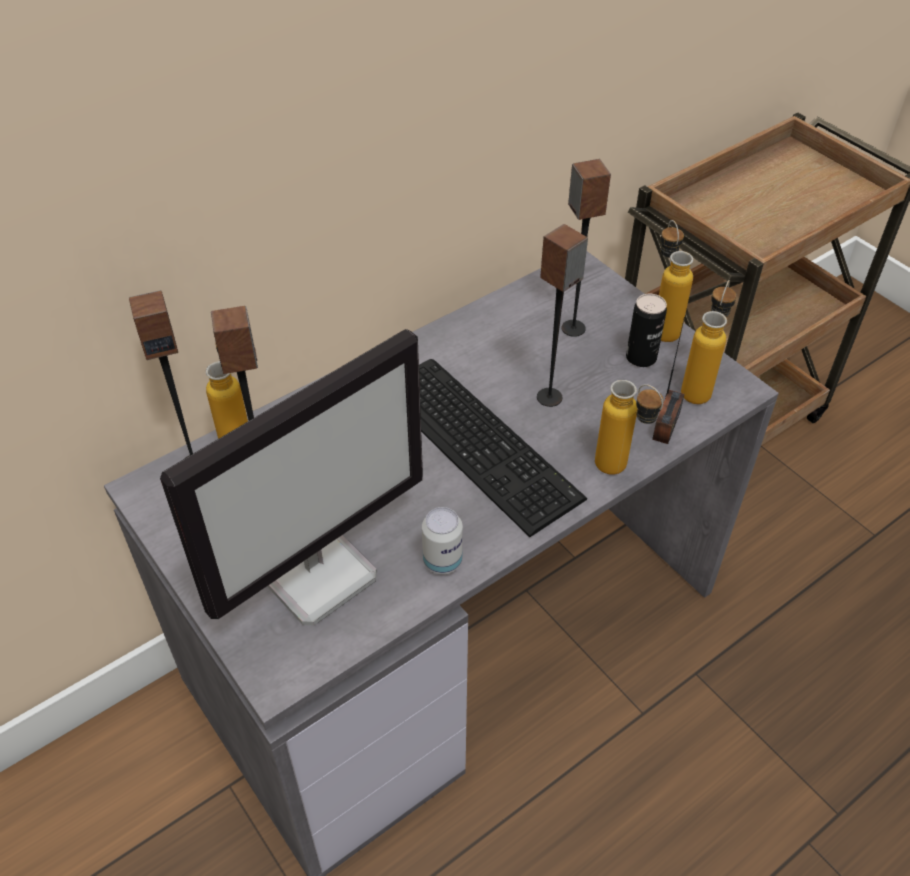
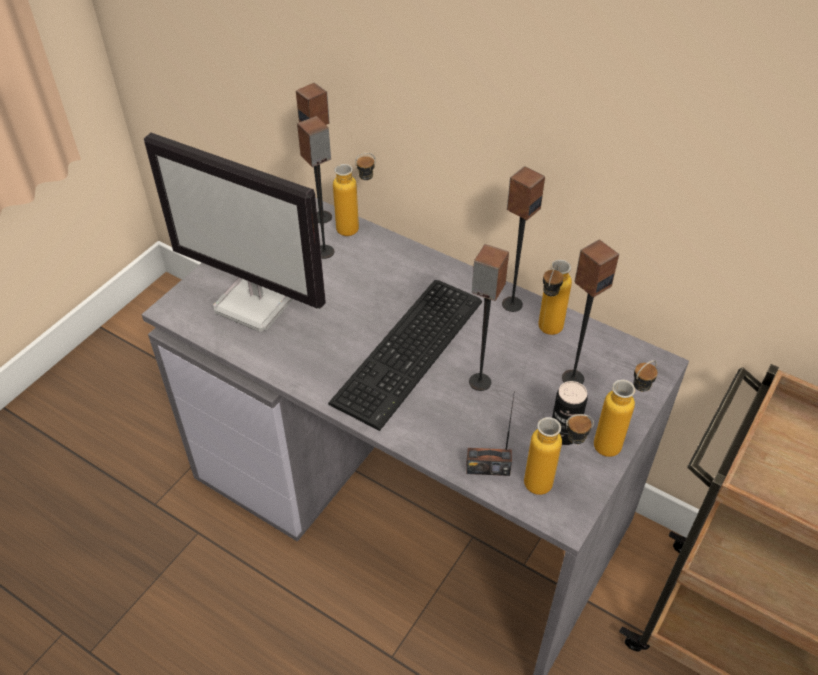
camera: 70 degrees right, 0 degrees up
can [422,507,463,575] -> none
bottle [595,380,664,475] -> bottle moved to [538,260,572,335]
none -> speaker [502,166,545,312]

